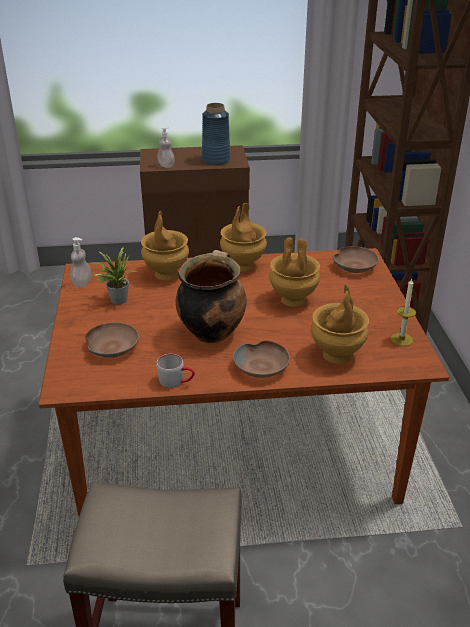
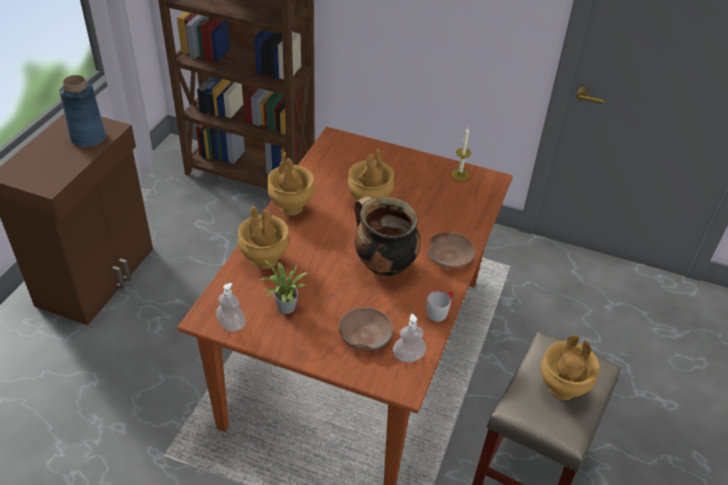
camera: 65 degrees left, 10 degrees up
soap dispenser [157,127,175,168] -> soap dispenser moved to [393,314,426,362]
brown vase [311,285,369,364] -> brown vase moved to [541,335,600,400]
brown bowl [333,246,379,273] -> none

